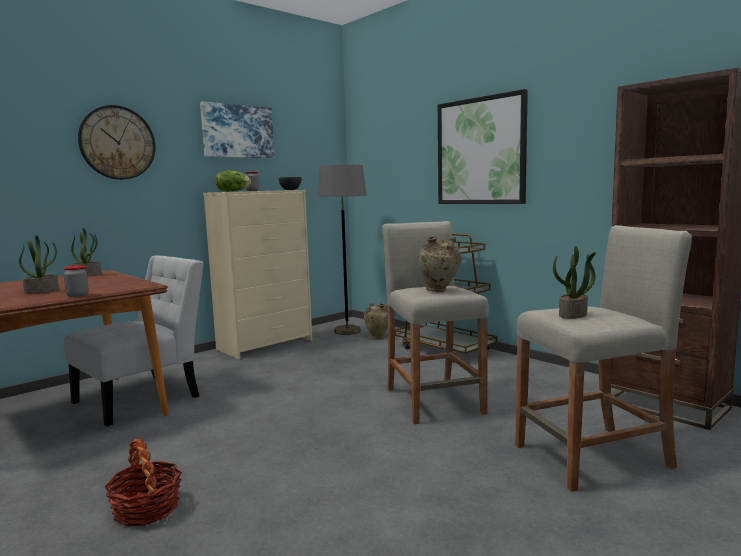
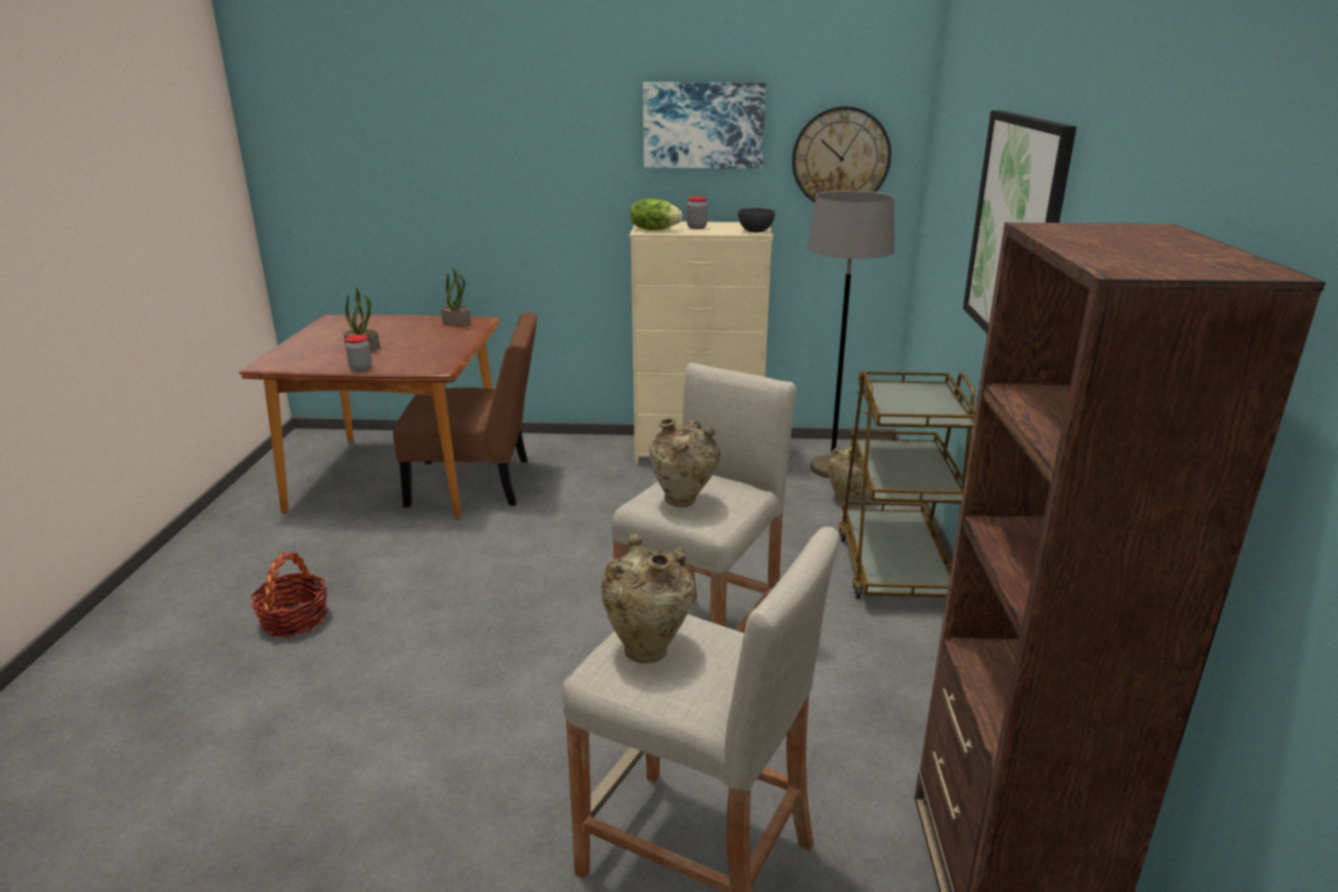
camera: 45 degrees right, 15 degrees up
white chair [64,255,204,427] -> brown chair [393,312,537,507]
wall clock [78,105,155,180] -> wall clock moved to [792,106,891,202]
potted plant [553,246,596,319] -> beige vase [601,532,694,664]

